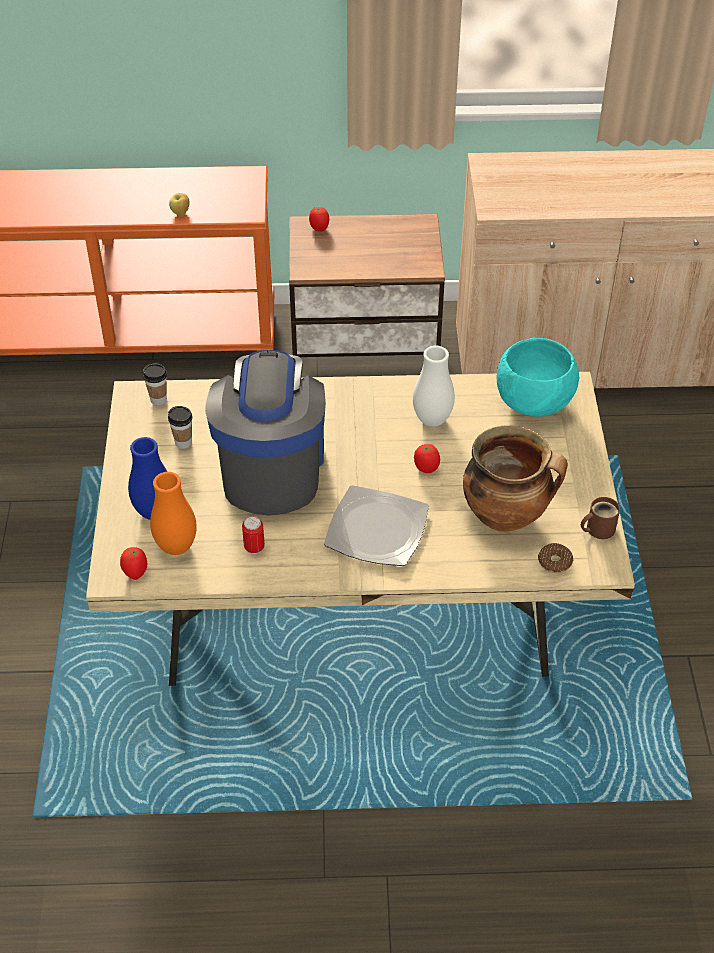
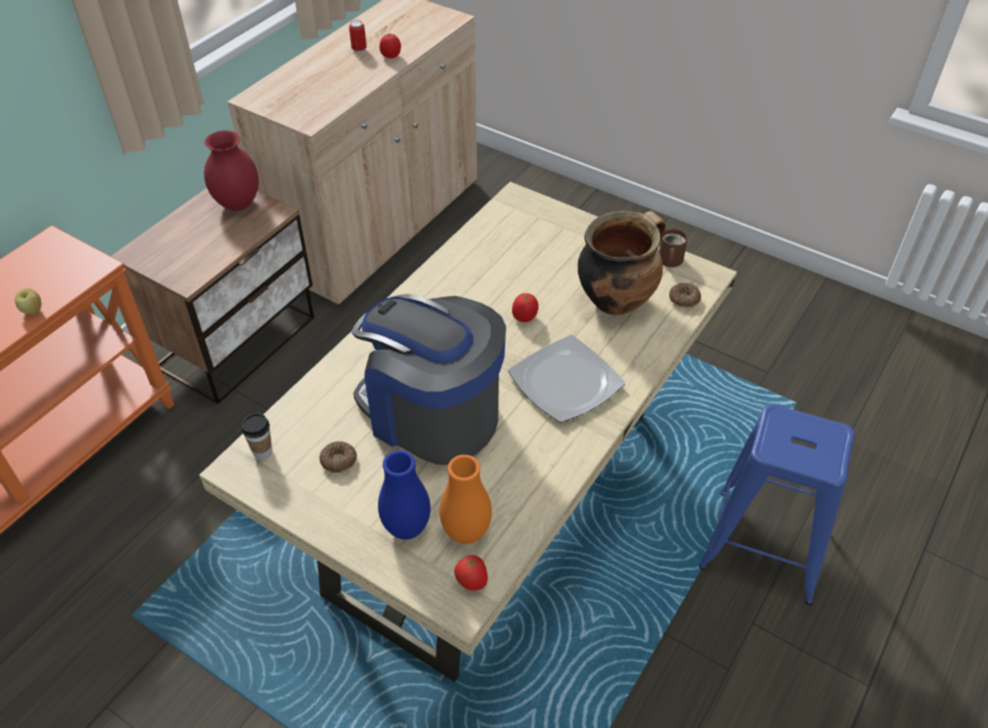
camera: 55 degrees left, 0 degrees up
cup [168,406,193,449] -> donut [319,441,357,473]
can [242,516,265,554] -> can moved to [349,20,367,53]
tomato [309,207,329,232] -> tomato moved to [379,34,401,58]
white vase [413,346,455,427] -> none
turquoise bowl [497,338,579,417] -> none
none -> red vase [204,130,259,211]
none -> blue stool [699,404,855,605]

